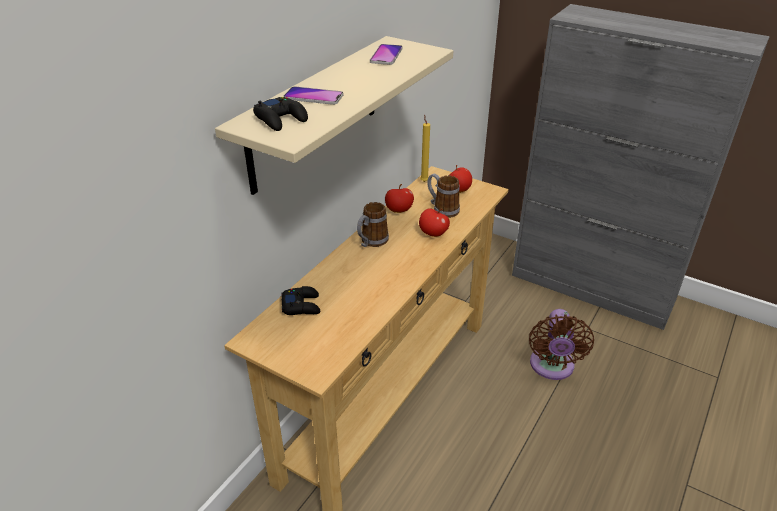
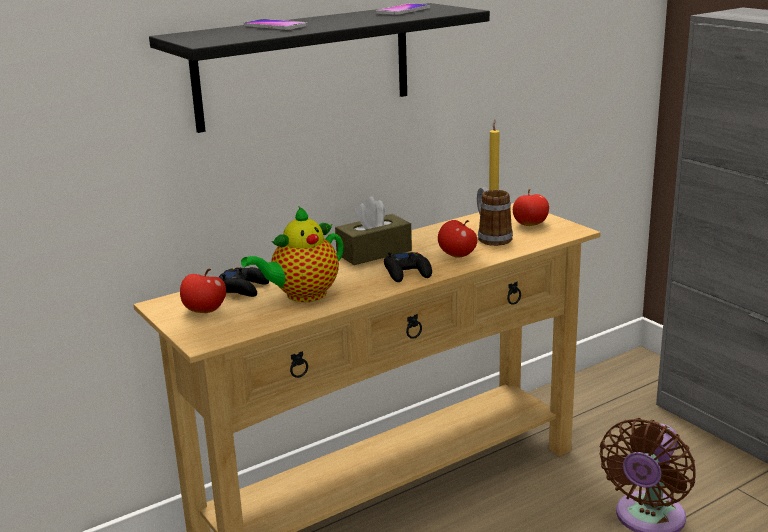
camera: 25 degrees right, 15 degrees down
beige shelf [215,36,453,195] -> black shelf [149,3,490,133]
black game controller [253,97,308,131] -> black game controller moved to [384,252,432,282]
mug [357,202,389,247] -> brown tissue box [335,196,412,265]
apple [385,184,414,213] -> apple moved to [180,269,226,313]
none -> teapot [241,206,343,302]

